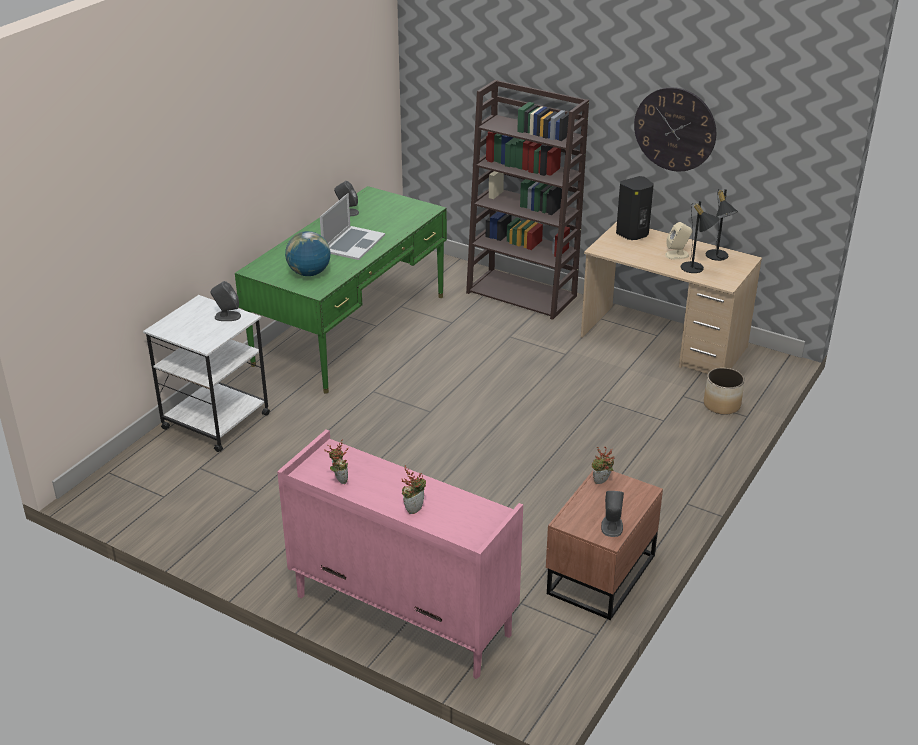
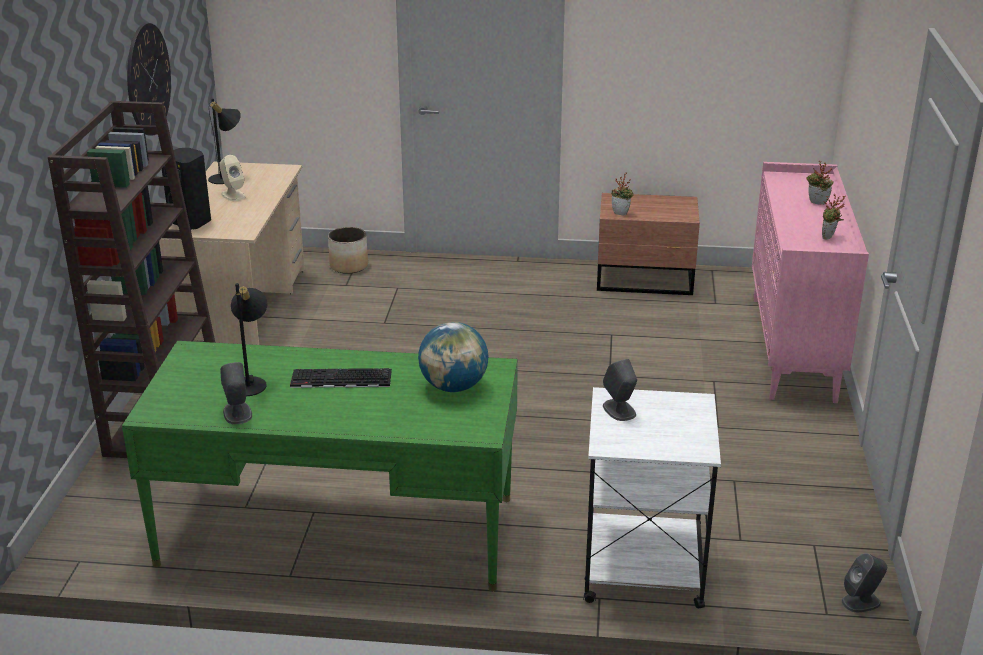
camera: 115 degrees left, 5 degrees down
laptop [320,193,385,260] -> keyboard [290,368,392,388]
grey speaker [601,491,624,537] -> grey speaker moved to [842,553,887,612]
black table lamp [681,201,720,273] -> black table lamp moved to [231,283,268,396]

